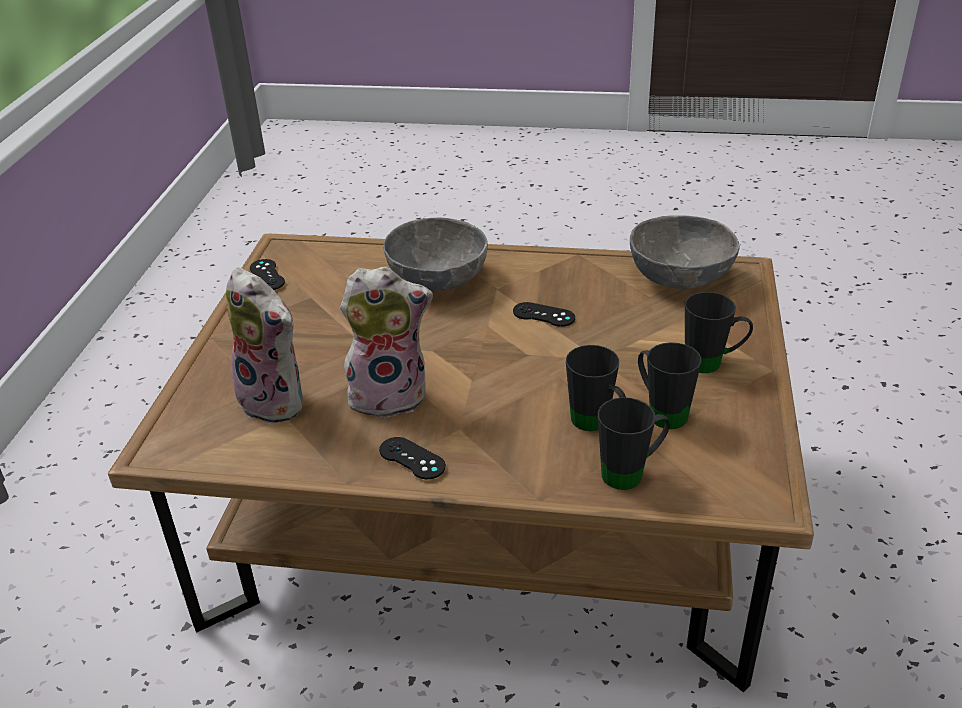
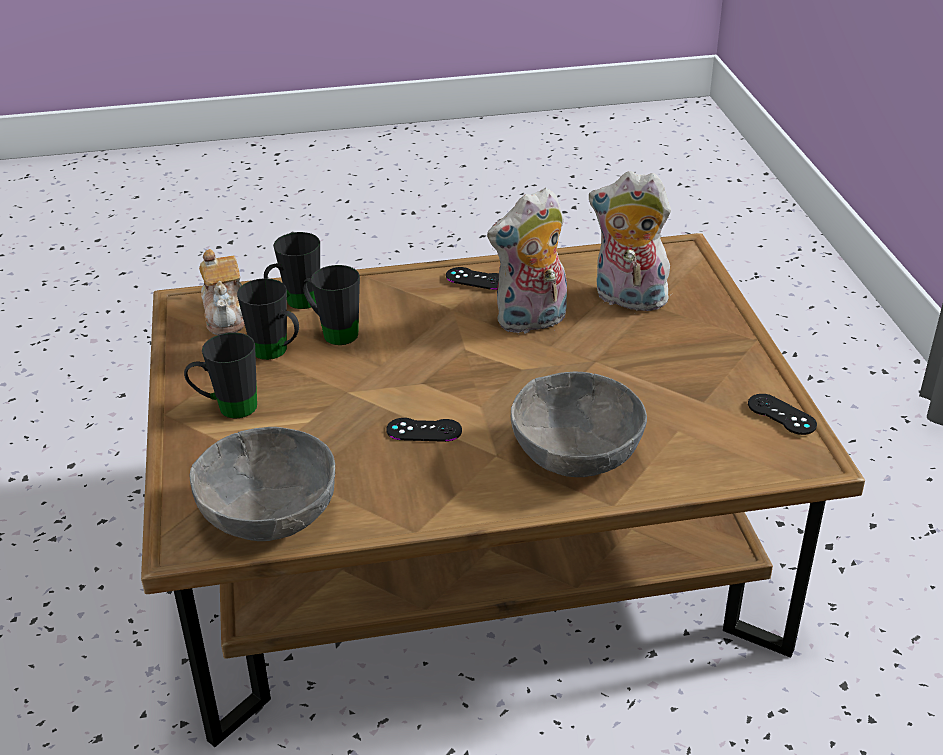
camera: 160 degrees right, 0 degrees up
none -> teapot [199,249,245,335]

